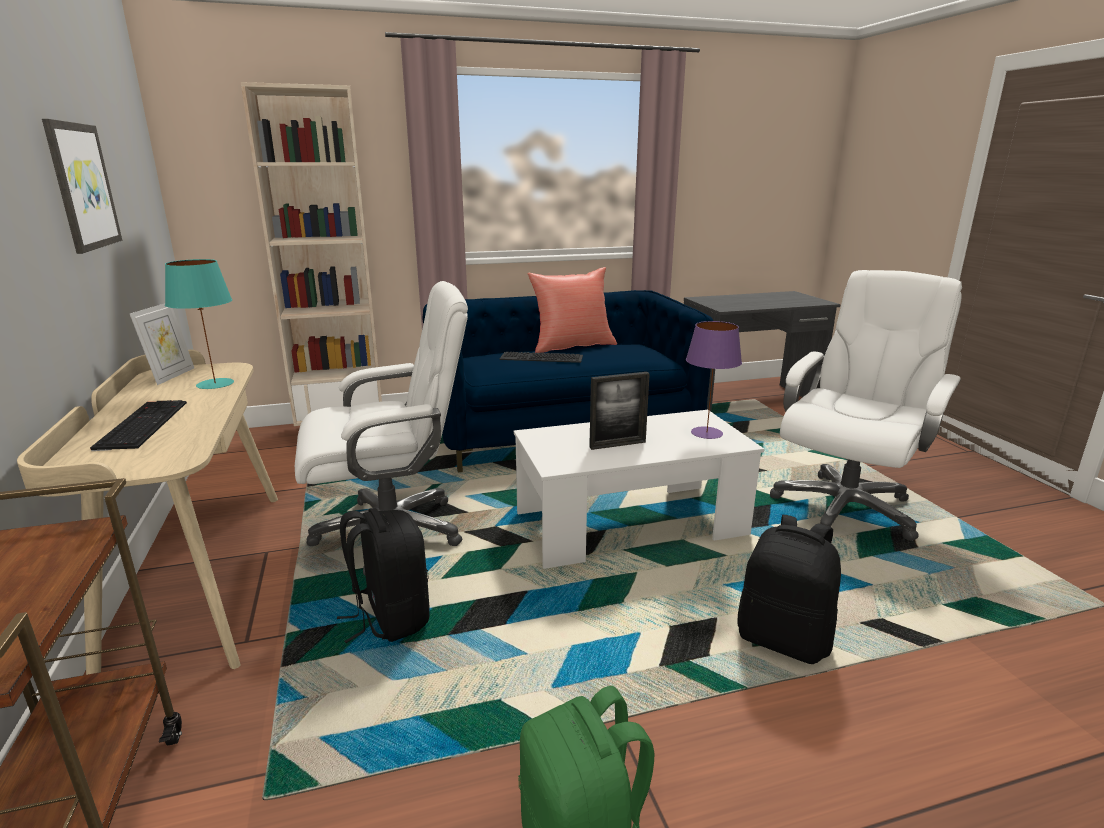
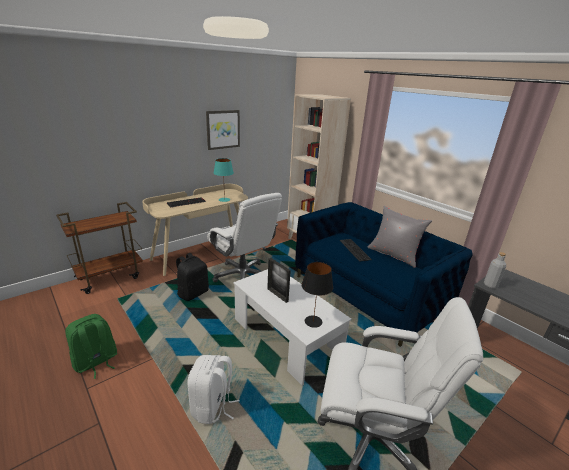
camera: 65 degrees right, 5 degrees up
picture frame [130,303,194,385] -> none
red pillow [528,267,617,353] -> grey pillow [367,206,432,268]
purple table lamp [686,321,742,439] -> black table lamp [302,262,333,328]
black backpack [737,515,841,664] -> white backpack [188,355,239,424]
none -> grey bottle [484,252,506,289]

